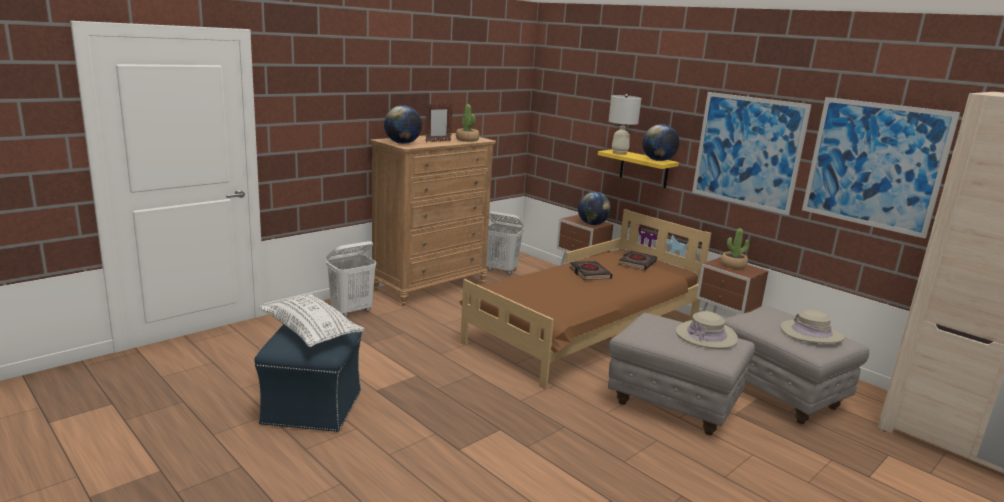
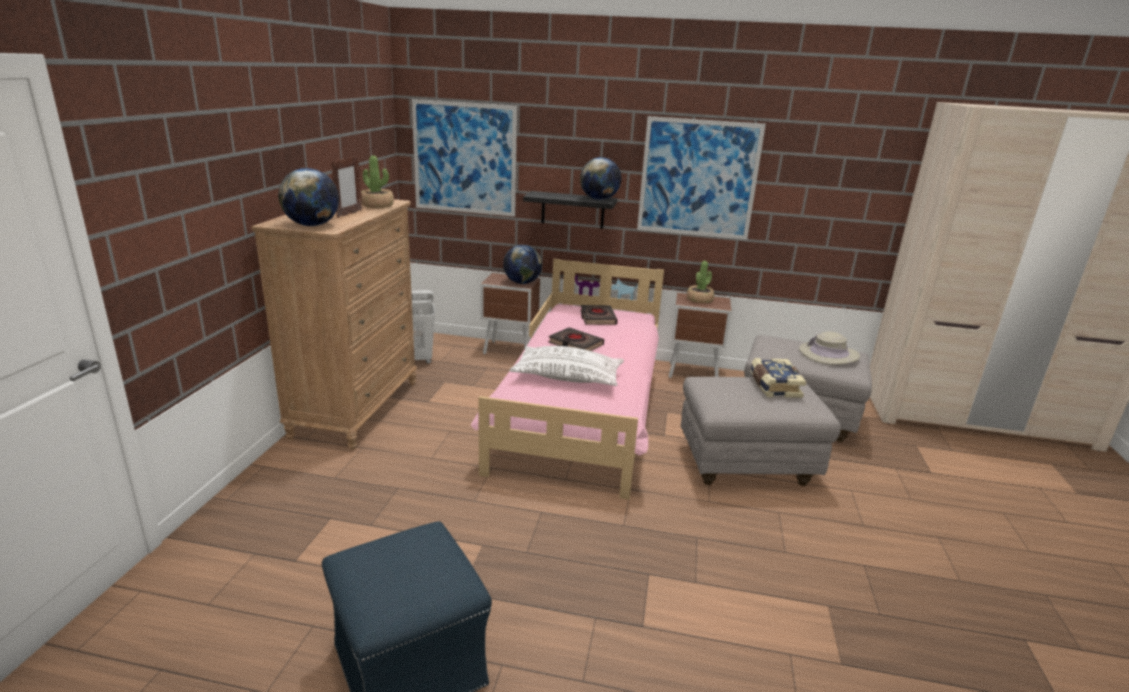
camera: 35 degrees left, 5 degrees up
white pillow [259,294,365,347] -> white pillow moved to [509,346,624,386]
white laundry basket [326,241,376,317] -> none
brown bed [459,209,711,390] -> pink bed [470,259,664,500]
yellow shelf [598,149,679,188] -> black shelf [523,191,617,229]
white table lamp [609,94,641,155] -> none
beige hat [675,311,738,349] -> book [750,358,806,398]
picture [802,97,960,239] -> picture moved to [412,99,517,217]

